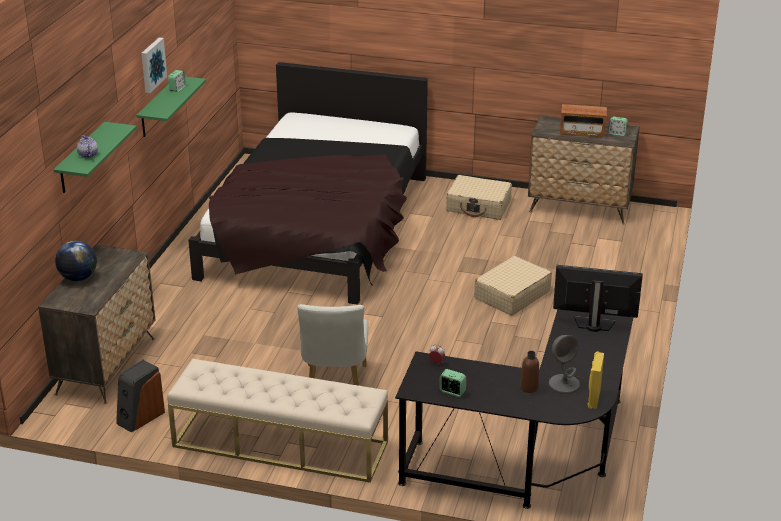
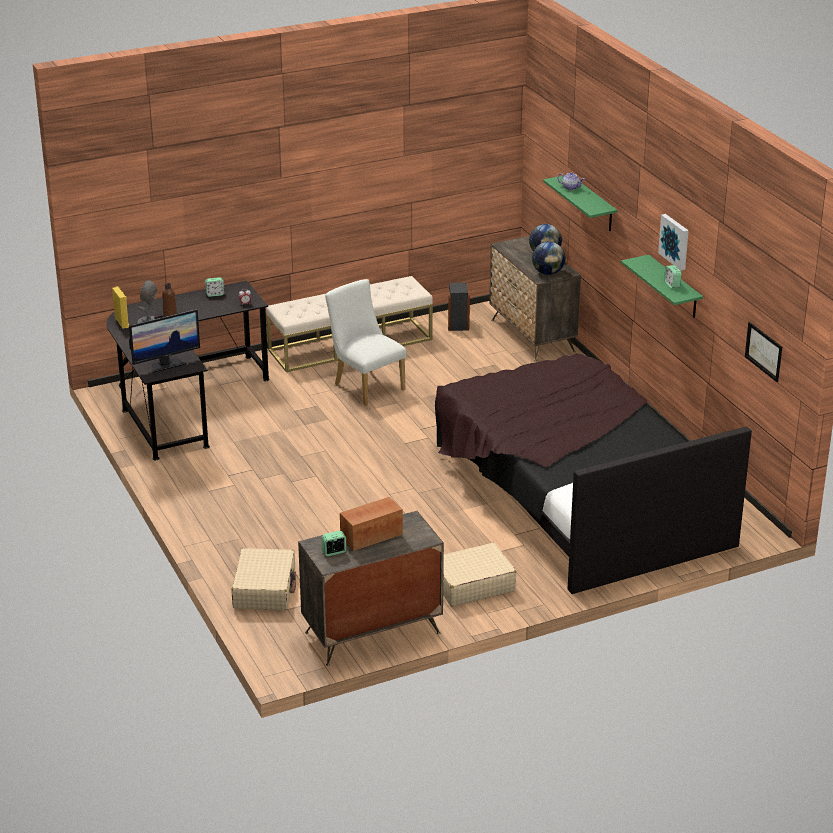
camera: 140 degrees right, 0 degrees up
beige suitcase [474,256,552,316] -> beige suitcase moved to [232,548,296,611]
none -> globe [532,241,566,275]
none -> picture [745,322,782,382]

